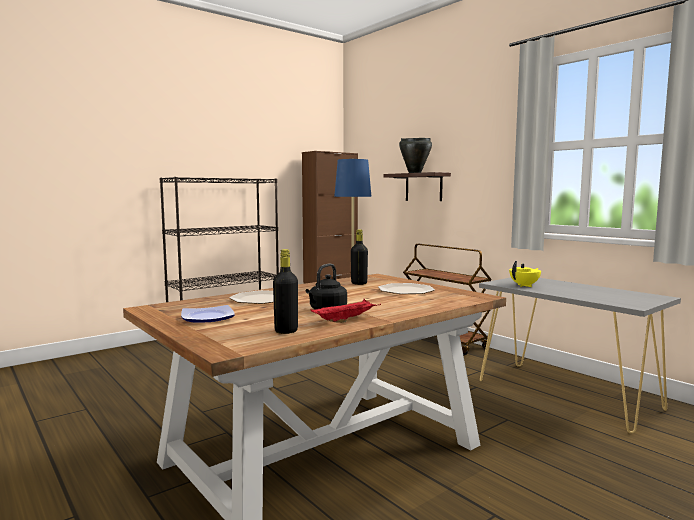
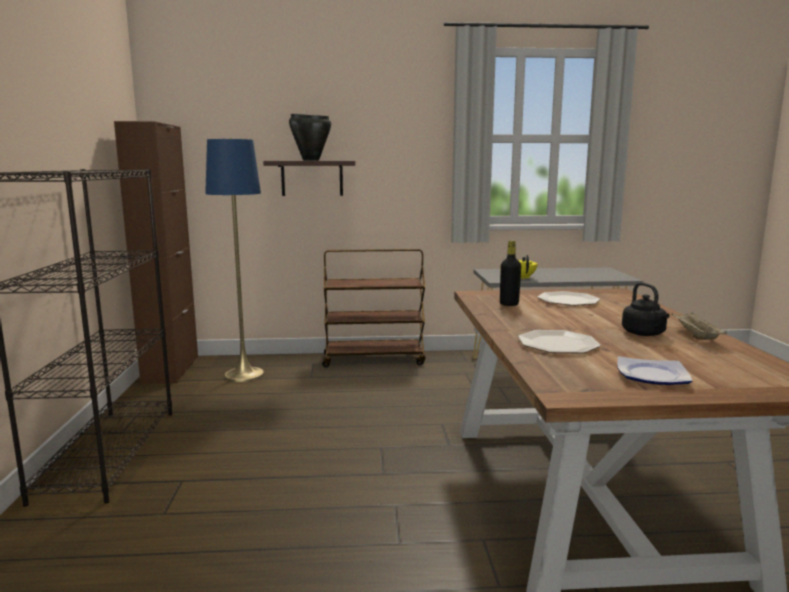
camera: 55 degrees left, 5 degrees up
black bottle [273,249,298,334] -> none
red tray [311,299,381,323] -> beige tray [671,312,727,340]

